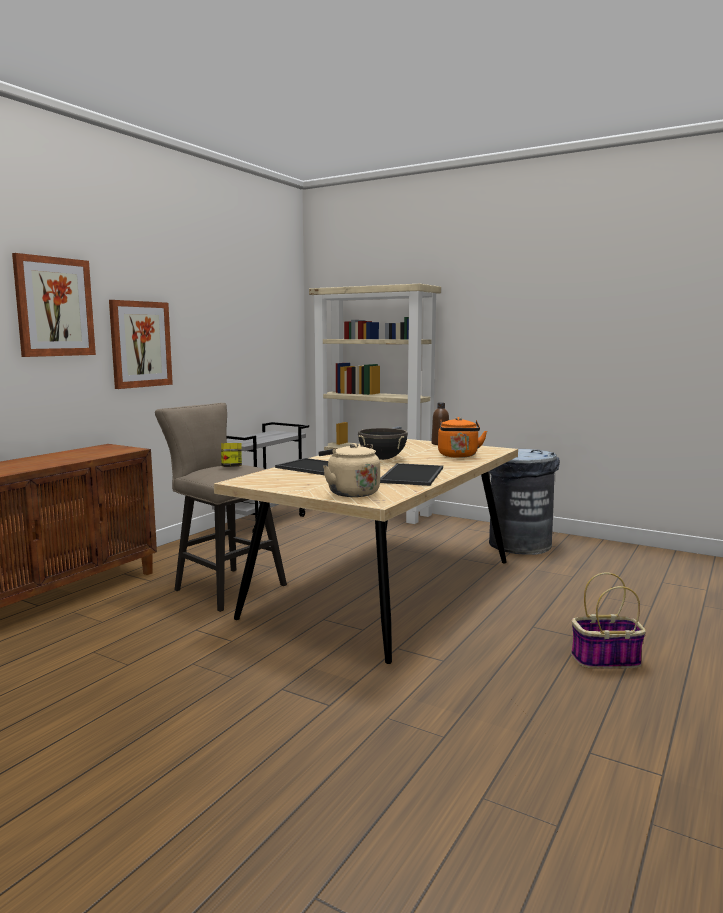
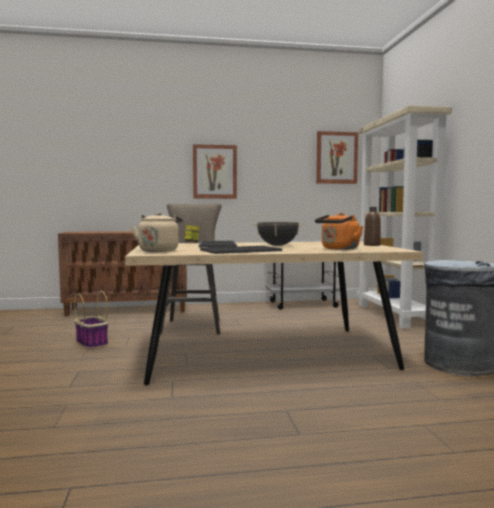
camera: 50 degrees right, 5 degrees down
picture [12,253,96,357] -> picture moved to [316,131,358,184]
basket [571,572,646,669] -> basket moved to [74,291,108,349]

